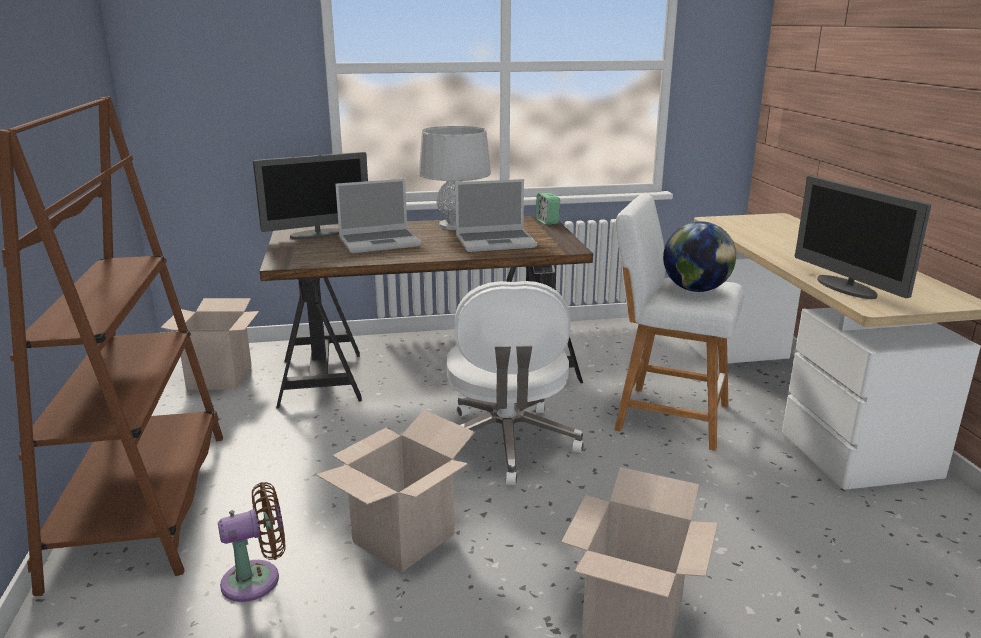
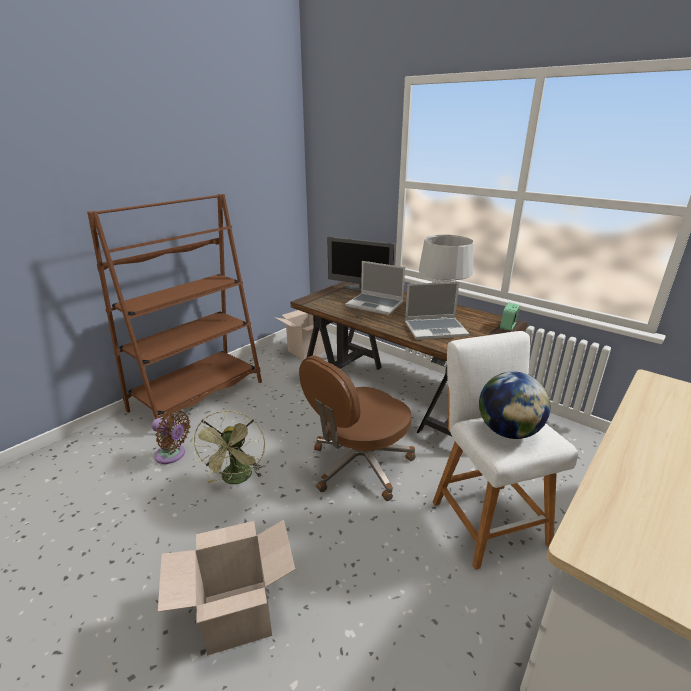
camera: 50 degrees right, 5 degrees up
cardboard box [316,410,475,573] -> green fan [191,411,265,484]
white office chair [447,281,584,485] -> brown office chair [299,355,416,501]
laptop [455,179,537,252] -> laptop turned 45 degrees counterclockwise [405,282,469,340]
monitor [795,176,931,299] -> none

